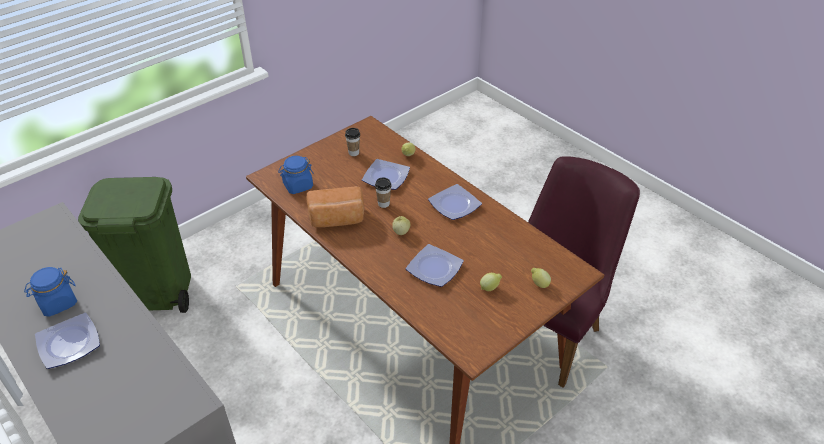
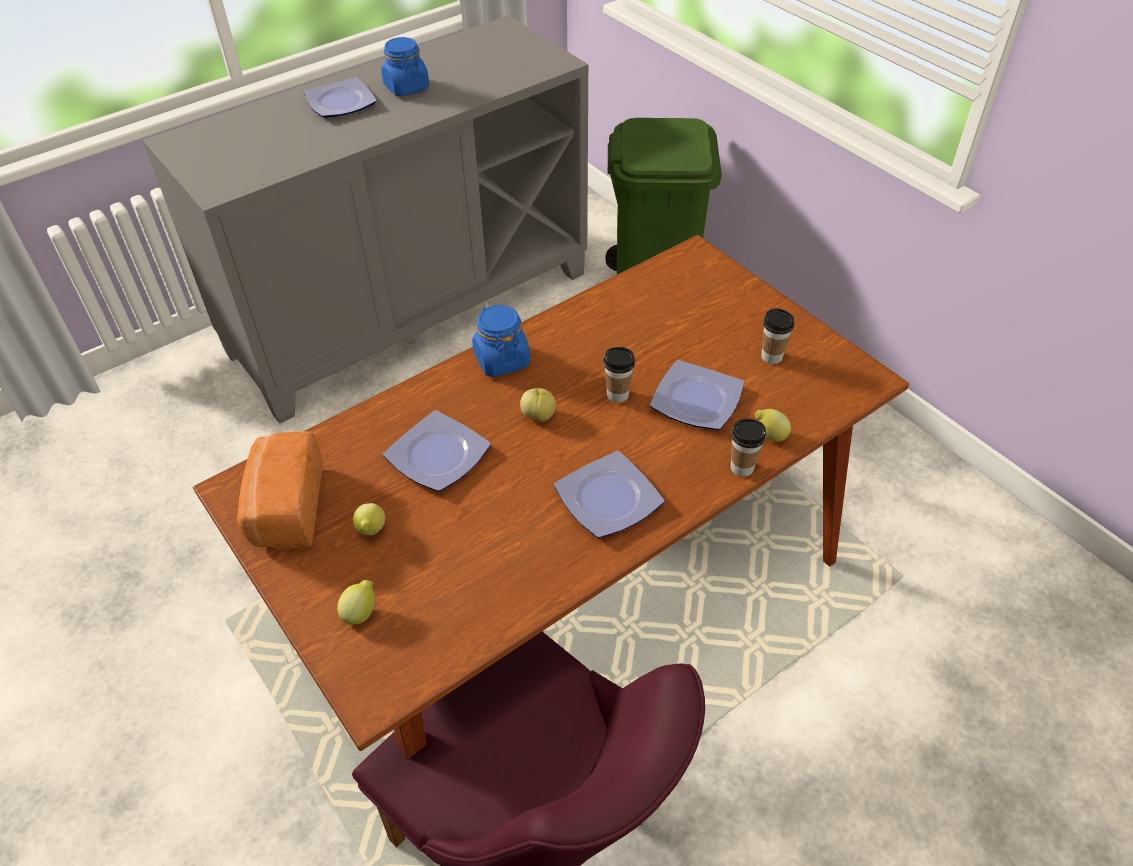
camera: 95 degrees right, 5 degrees up
blue jar [278,156,314,194] -> blue jar moved to [472,304,530,377]
bread [307,186,364,227] -> bread moved to [237,431,322,549]
none -> cup [731,419,766,477]

